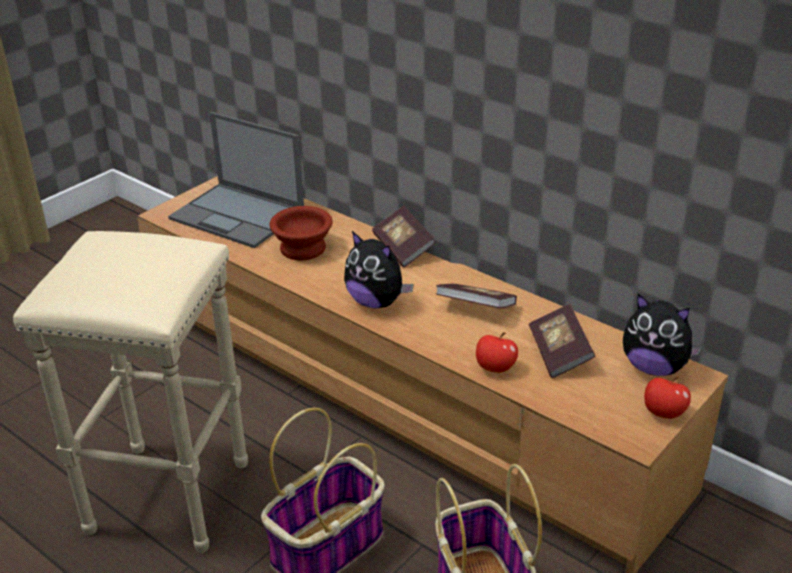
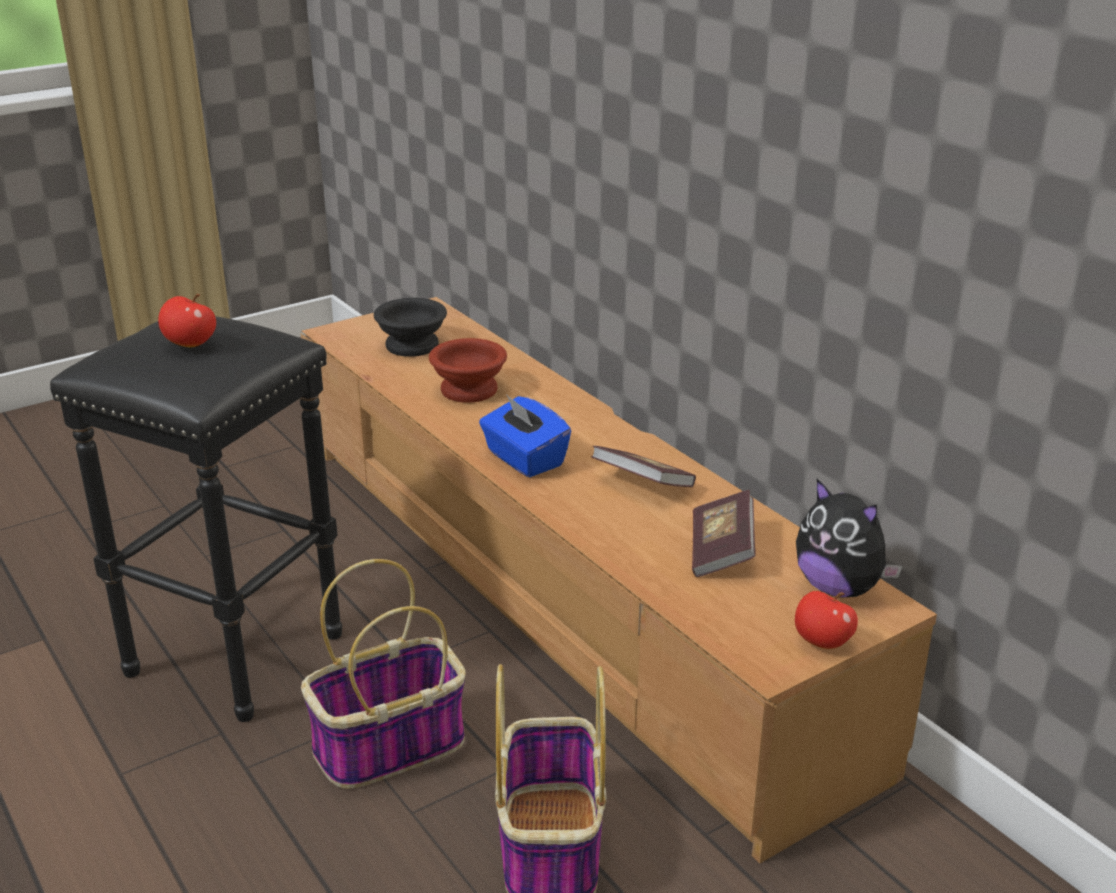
camera: 15 degrees right, 5 degrees down
beige stool [13,231,248,553] -> black stool [50,316,342,722]
laptop [168,112,304,248] -> black bowl [374,298,447,357]
plush toy [344,231,413,308] -> blue tissue box [479,394,571,477]
book [372,206,436,267] -> none
apple [476,332,518,373] -> apple moved to [158,294,216,347]

